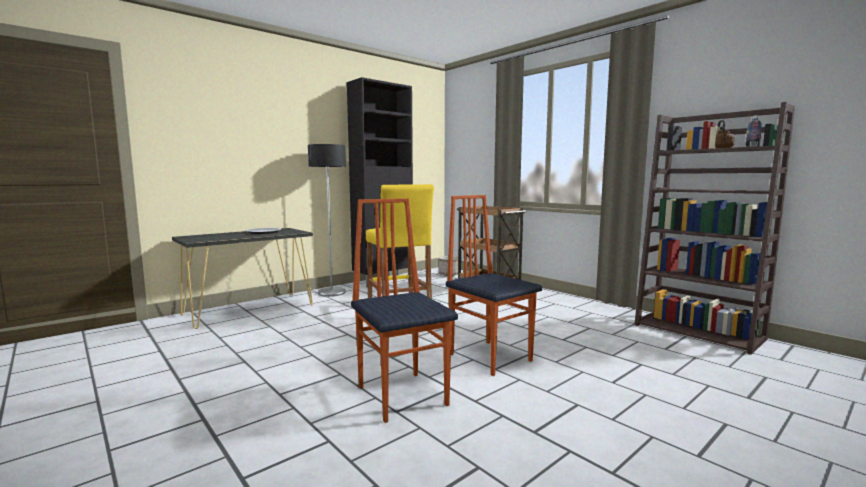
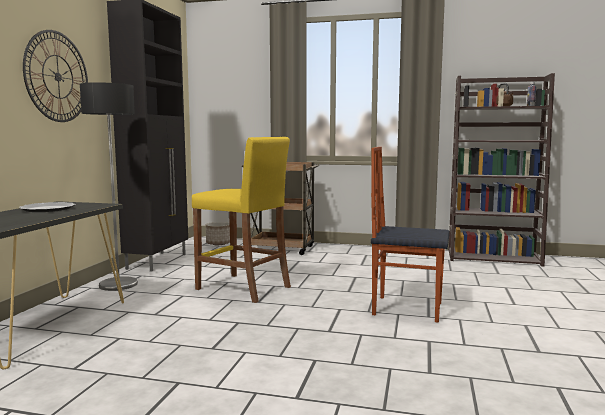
camera: 35 degrees left, 0 degrees up
chair [351,198,458,423] -> none
none -> wall clock [23,30,88,122]

